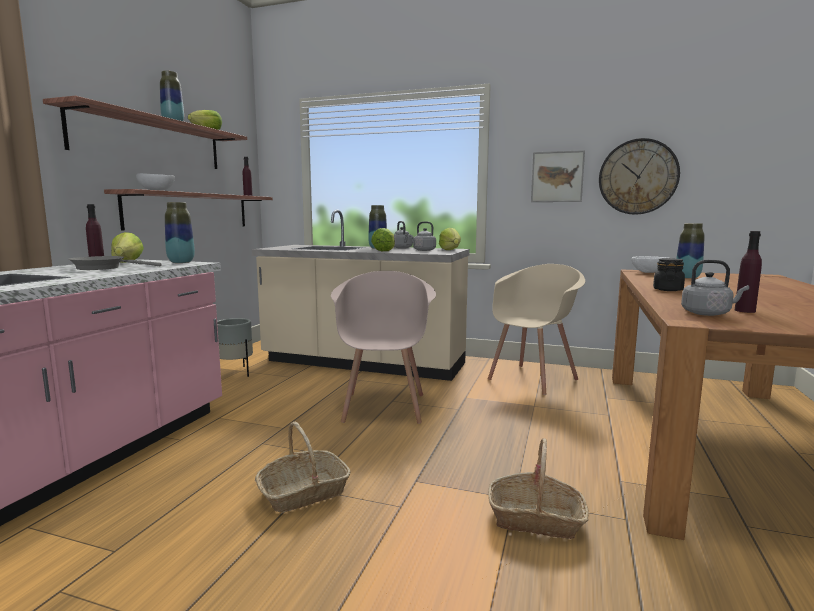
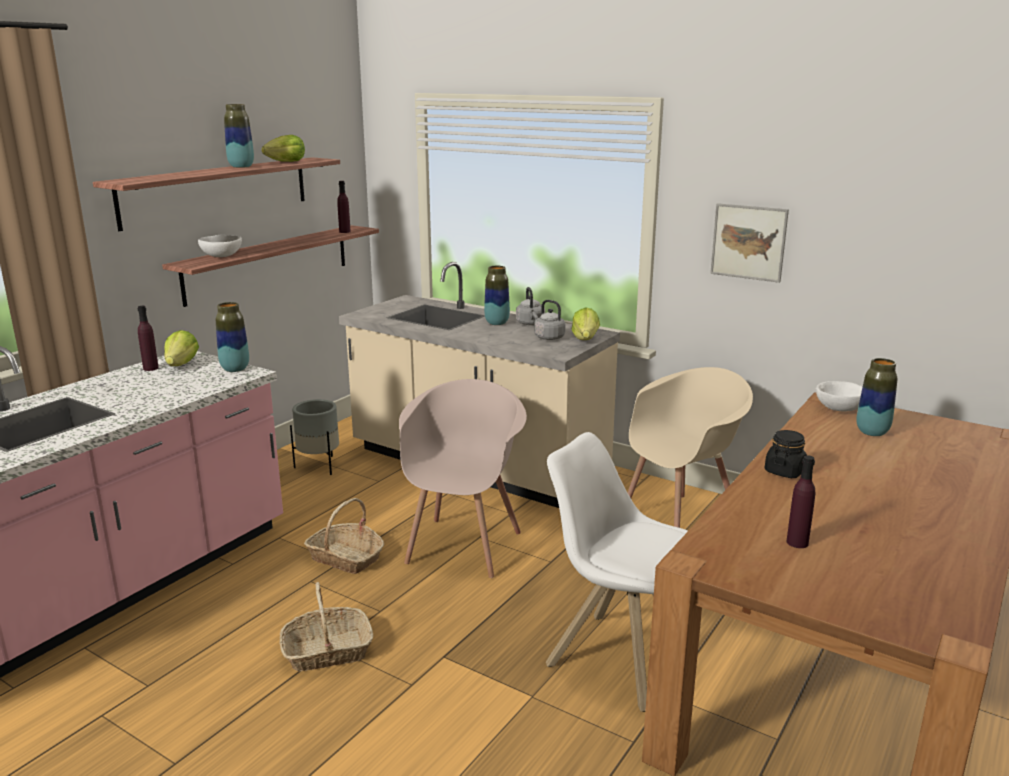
camera: 15 degrees right, 10 degrees up
grey frying pan [69,256,162,270] -> none
lettuce [371,228,395,252] -> none
basket [488,438,589,539] -> basket moved to [304,498,384,574]
wall clock [599,138,680,215] -> none
grey kettle [681,260,749,316] -> none
none -> white chair [546,432,688,712]

